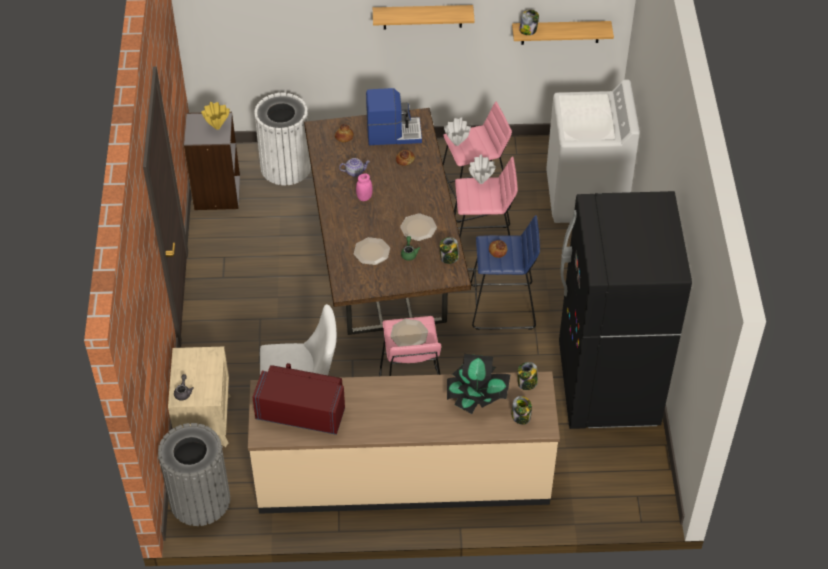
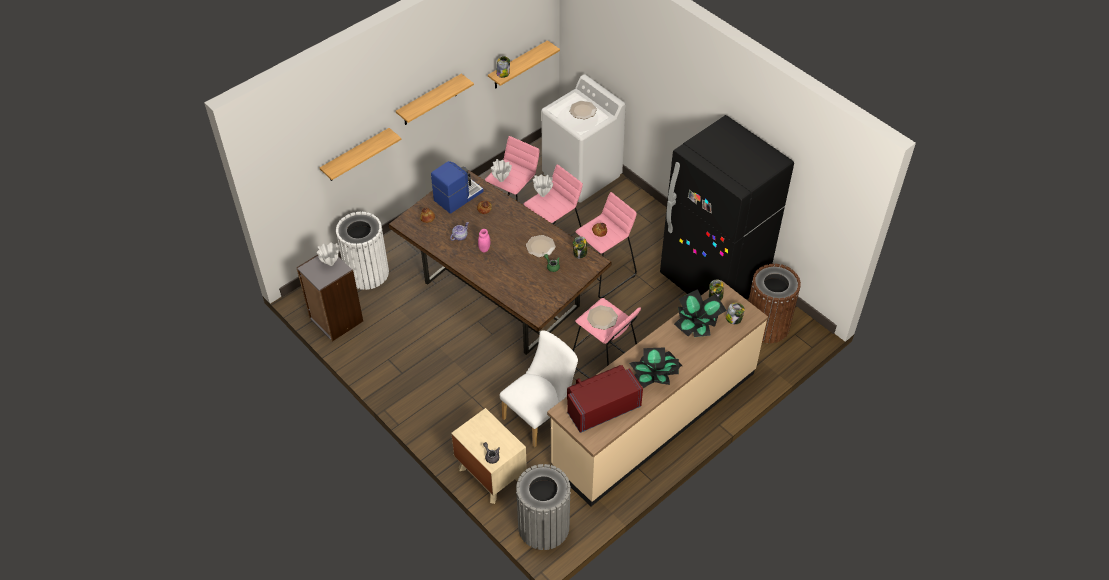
camera: 40 degrees left, 0 degrees up
yellow vase [201,102,230,130] -> white vase [317,242,339,266]
plate [354,237,390,265] -> plate moved to [569,101,597,119]
blue stool [470,215,540,330] -> pink stool [575,192,637,298]
none -> shelf [320,128,401,181]
none -> potted plant [629,348,682,388]
none -> brown trash can [749,264,801,343]

